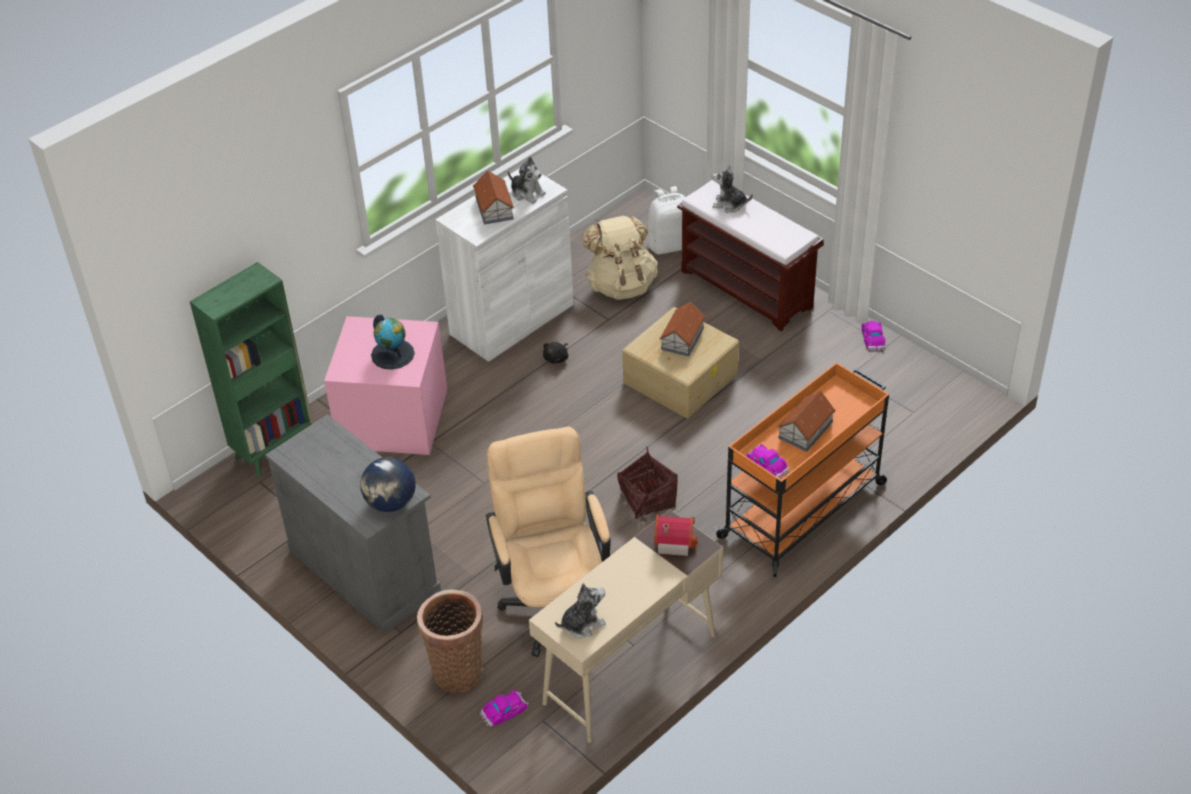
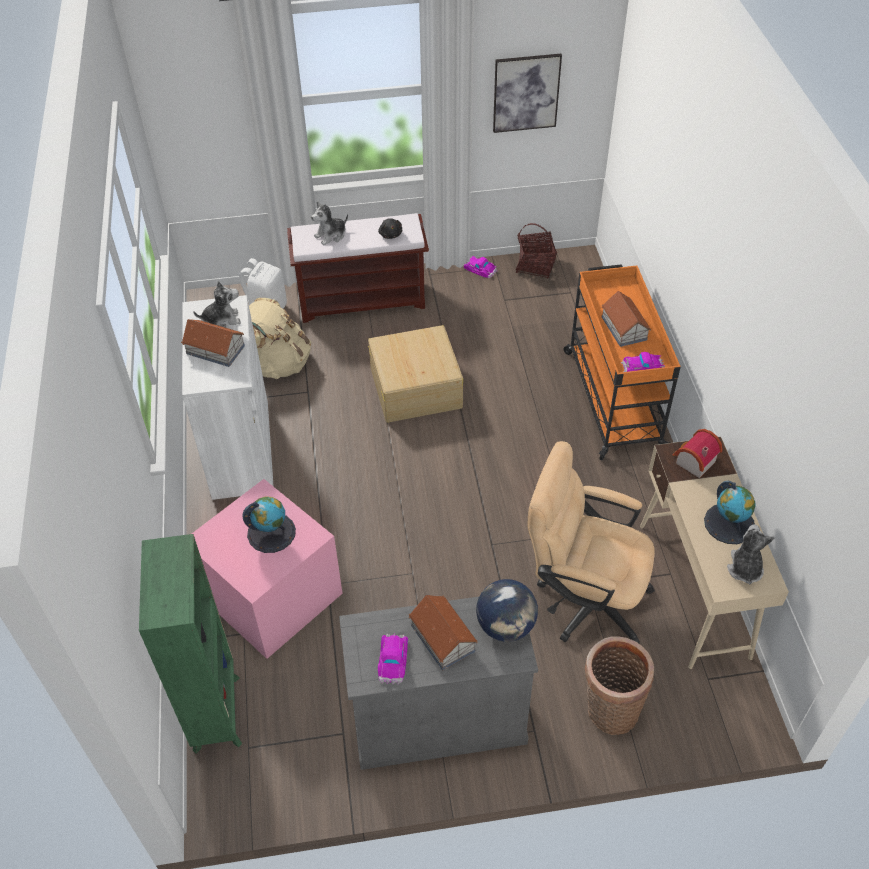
camera: 55 degrees left, 5 degrees up
toy car [479,690,529,726] -> toy car moved to [378,633,408,685]
black plush toy [543,342,568,363] -> black plush toy moved to [378,218,402,239]
basket [617,447,678,519] -> basket moved to [516,223,557,279]
toy house [659,302,706,356] -> toy house moved to [408,595,478,670]
none -> picture [493,54,562,133]
none -> globe [704,481,756,544]

